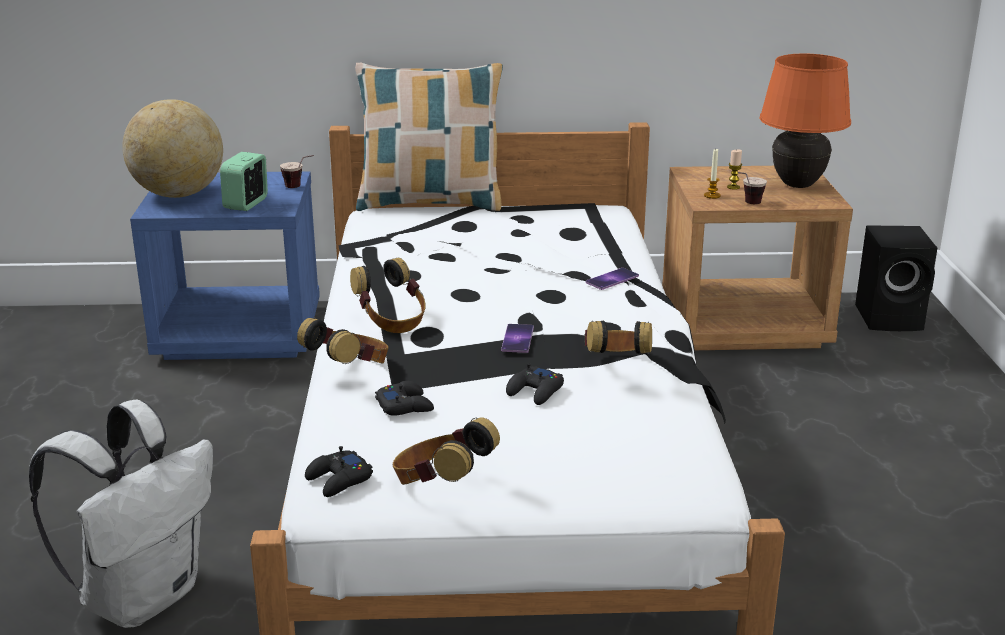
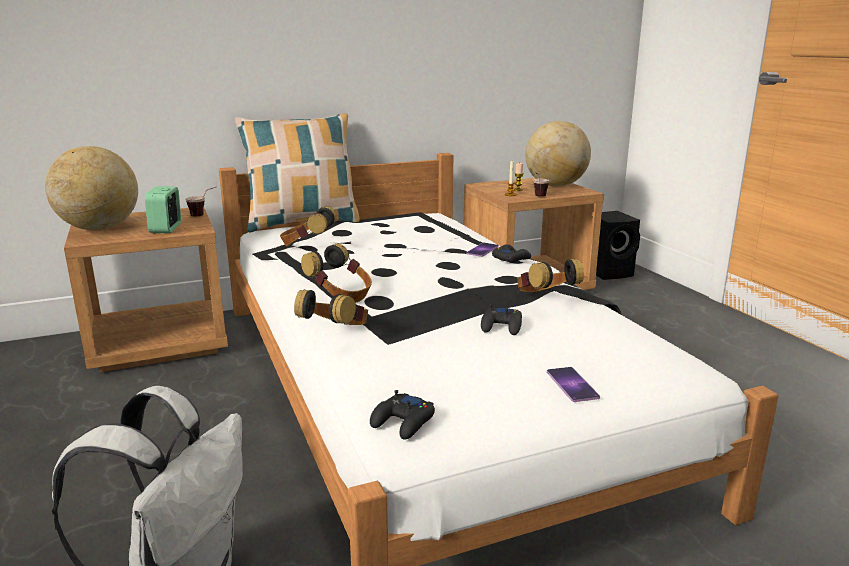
camera: 20 degrees left, 5 degrees down
blue nightstand [130,171,320,360] -> brown nightstand [64,208,228,372]
black game controller [375,381,434,416] -> black game controller moved to [492,244,531,262]
headphones [393,417,500,485] -> headphones moved to [280,206,337,247]
phone [501,324,534,353] -> phone moved to [547,367,600,402]
orange table lamp [760,54,851,188] -> globe [525,121,591,187]

